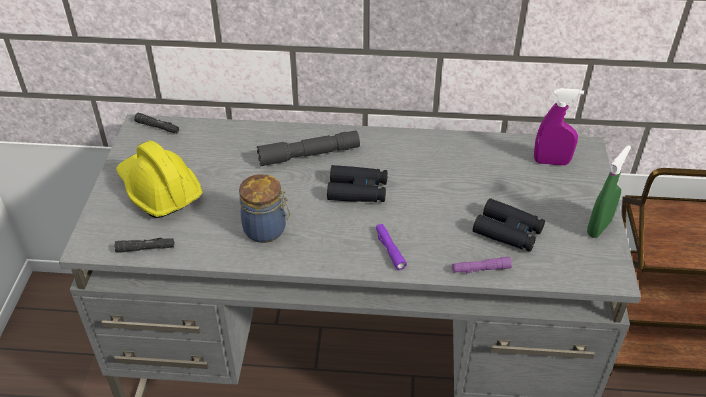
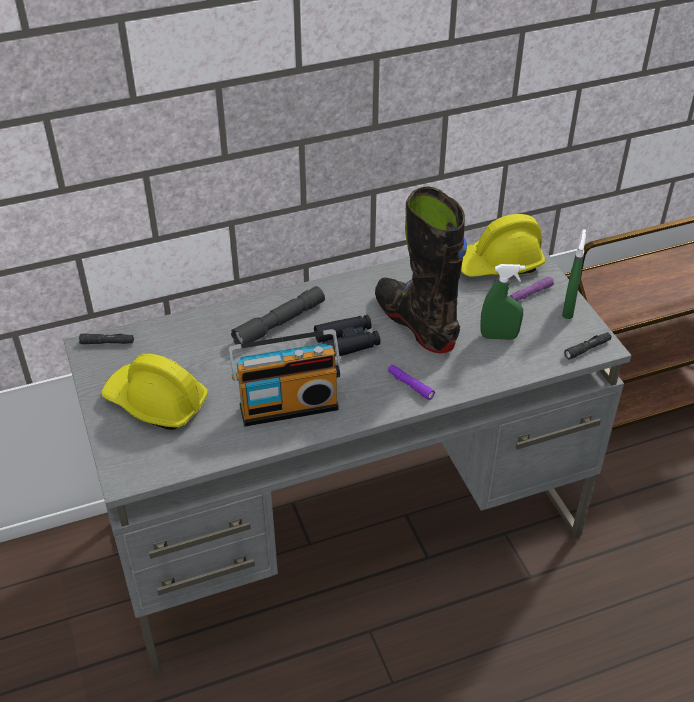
camera: 25 degrees left, 0 degrees up
black flashlight [114,238,175,253] -> black flashlight moved to [564,332,612,360]
jar [239,174,290,243] -> radio [228,329,342,426]
purple flashlight [452,257,512,273] -> purple flashlight moved to [510,276,554,301]
black binoculars [473,198,545,252] -> green spray bottle [480,264,525,340]
purple spray bottle [534,88,584,166] -> yellow hard hat [461,214,545,277]
none -> black boot [375,187,467,354]

